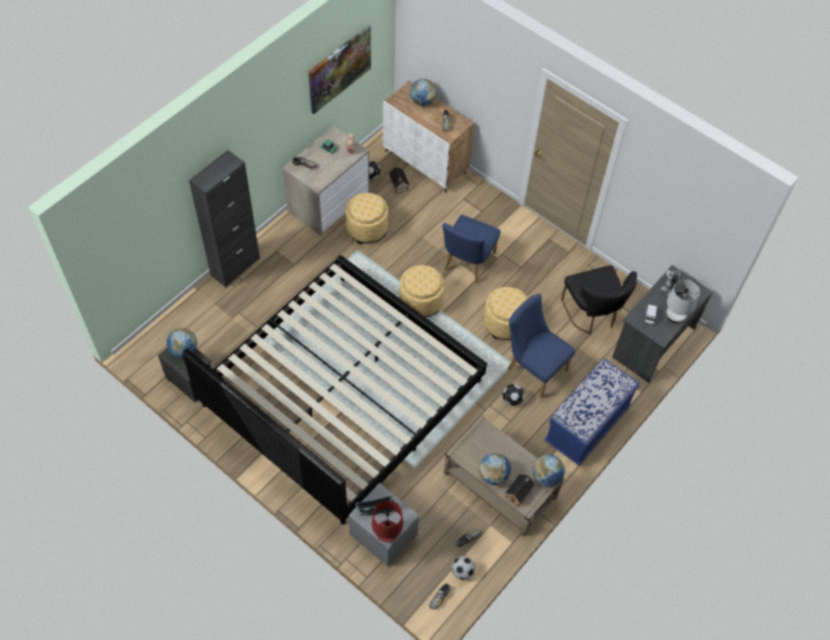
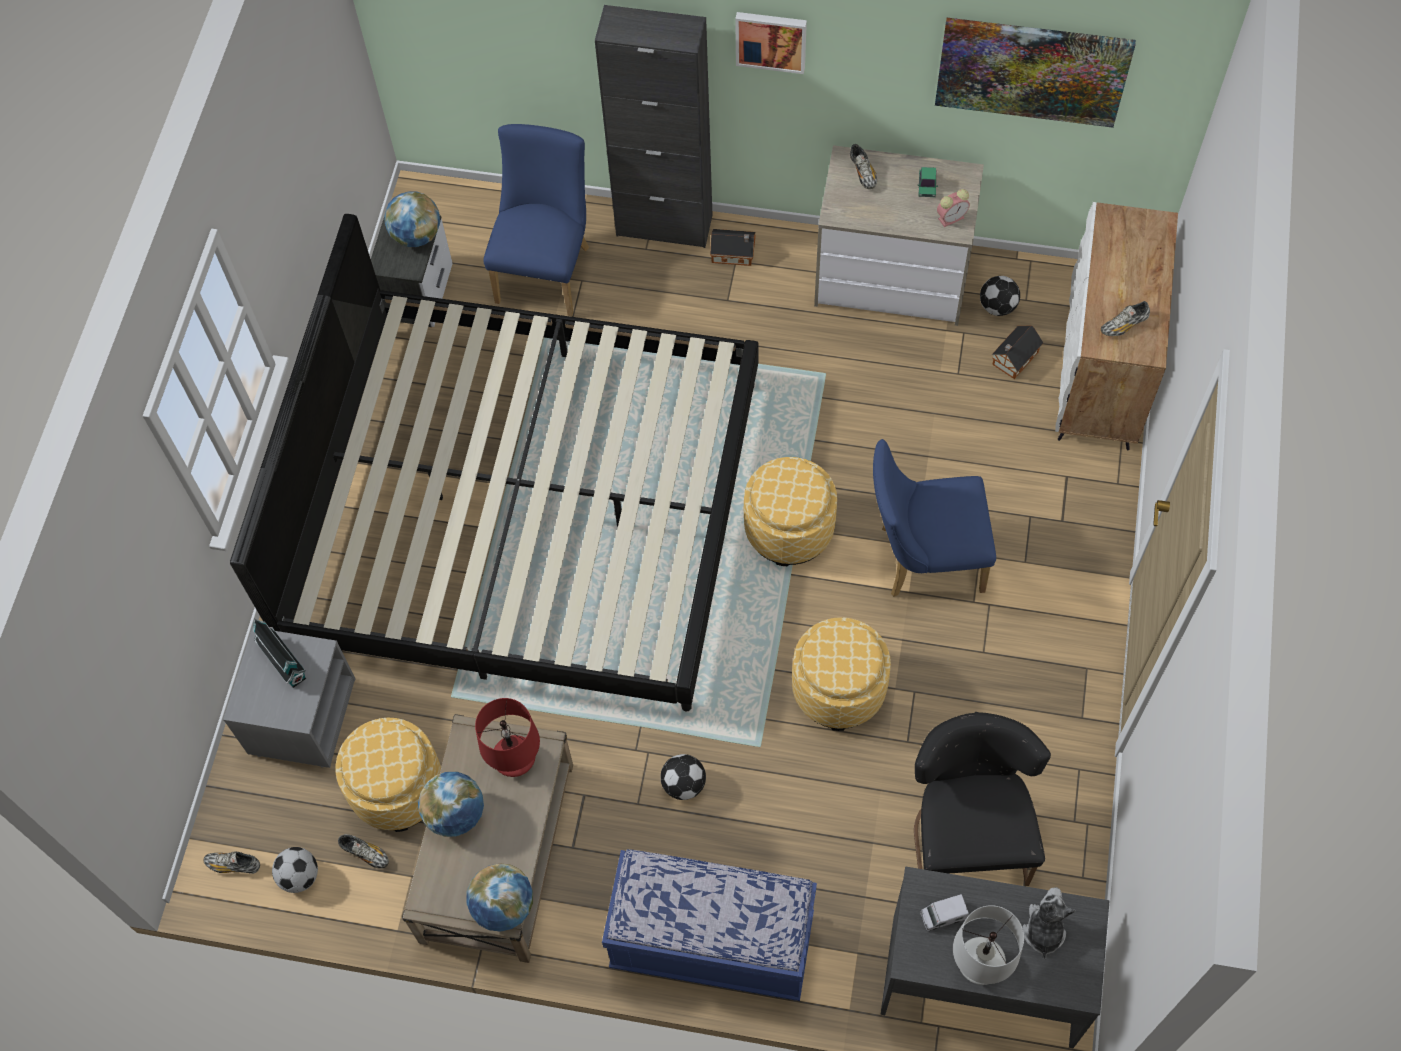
camera: 65 degrees right, 5 degrees up
ottoman [345,193,388,244] -> ottoman moved to [336,718,441,832]
red table lamp [372,500,403,542] -> red table lamp moved to [475,698,540,777]
globe [410,79,437,106] -> none
toy house [505,474,535,507] -> toy house moved to [710,229,756,266]
blue chair [508,294,575,398] -> blue chair moved to [483,124,589,316]
black chair [561,265,637,334] -> black chair turned 135 degrees clockwise [914,712,1051,886]
none -> picture [735,12,807,74]

